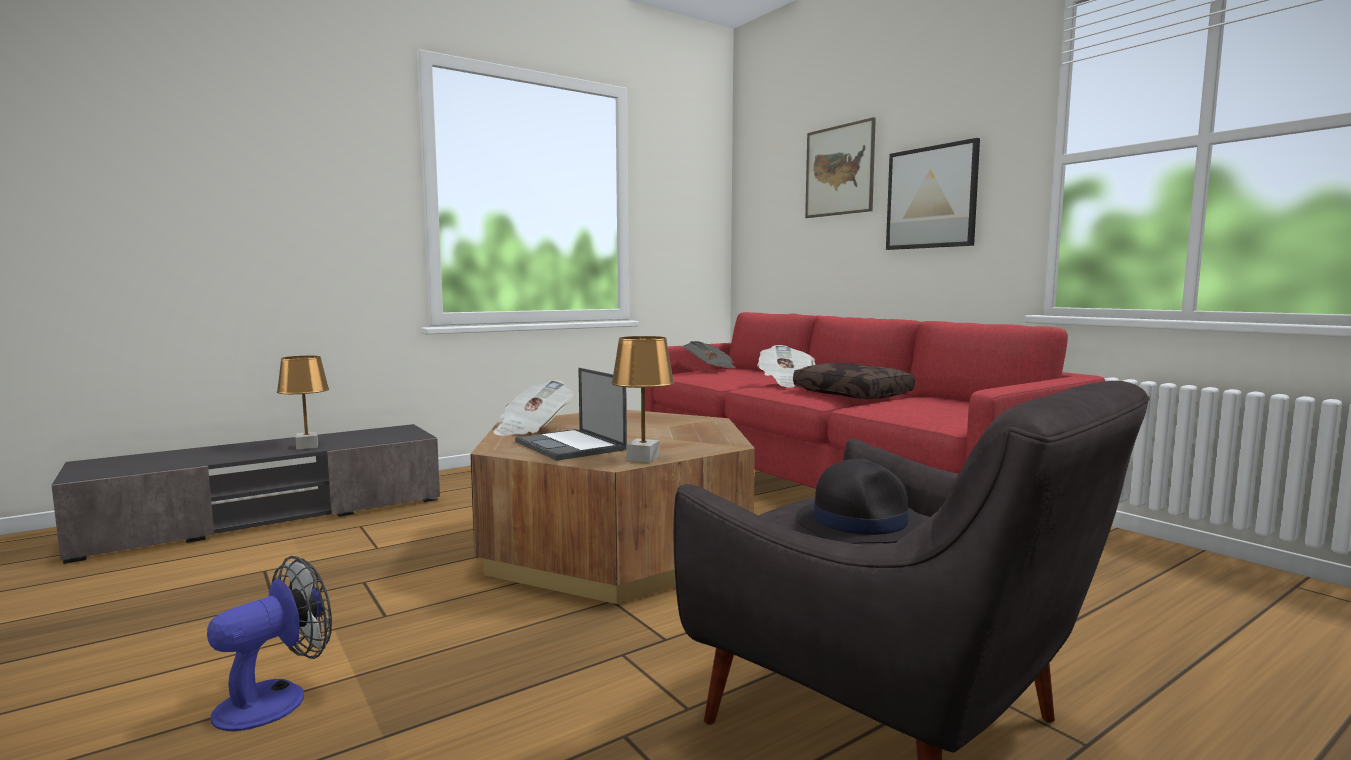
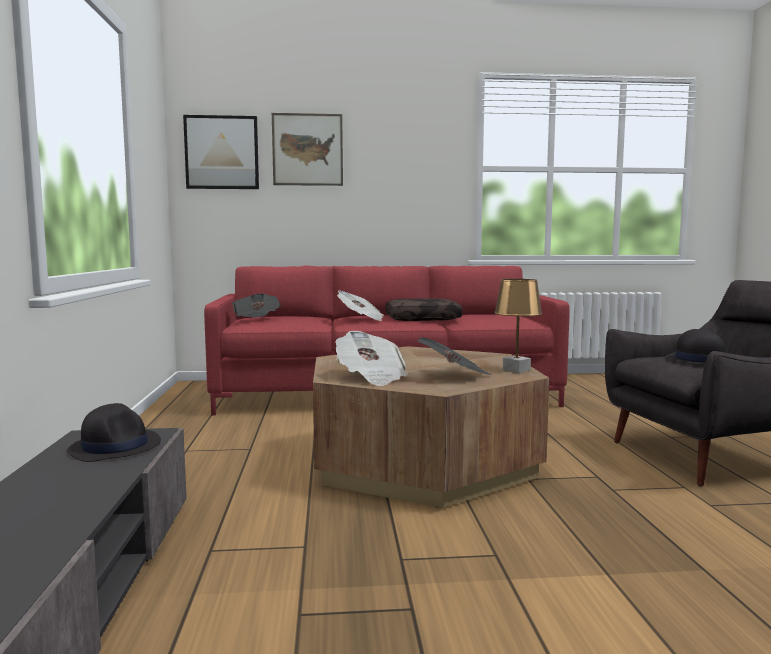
camera: 60 degrees left, 0 degrees up
fan [207,556,332,732] -> none
brown table lamp [277,356,329,450] -> none
laptop [515,368,627,461] -> newspaper [417,337,492,375]
picture [886,138,980,250] -> picture moved to [183,115,259,189]
none -> black hat [67,403,161,462]

